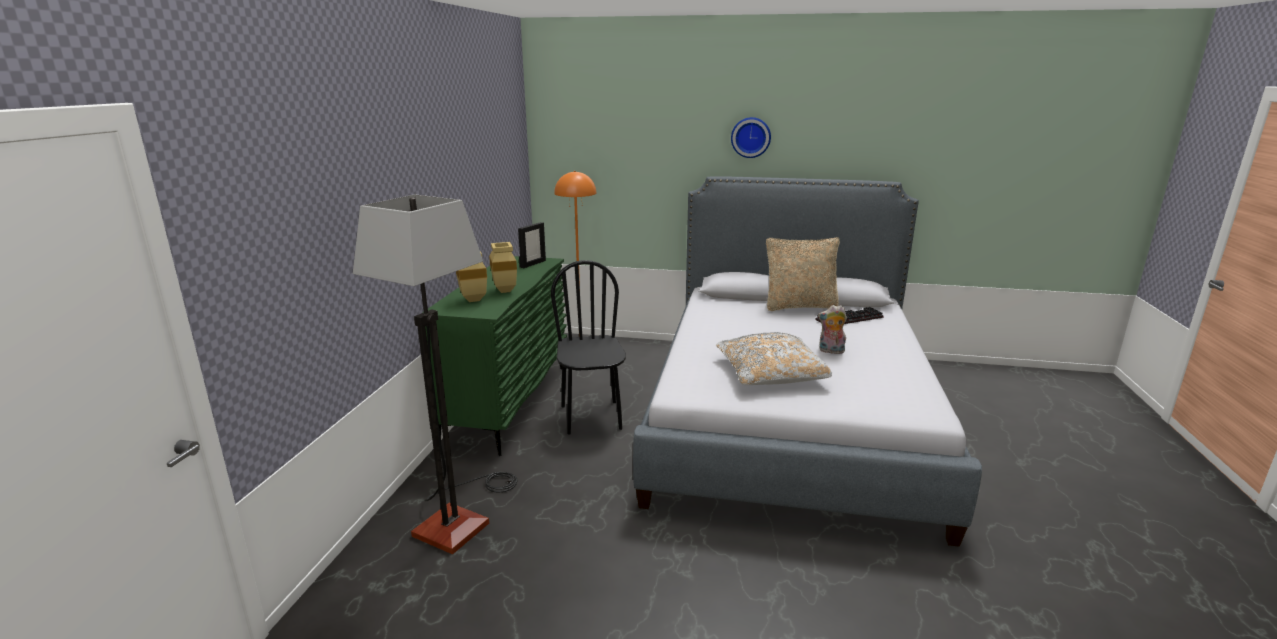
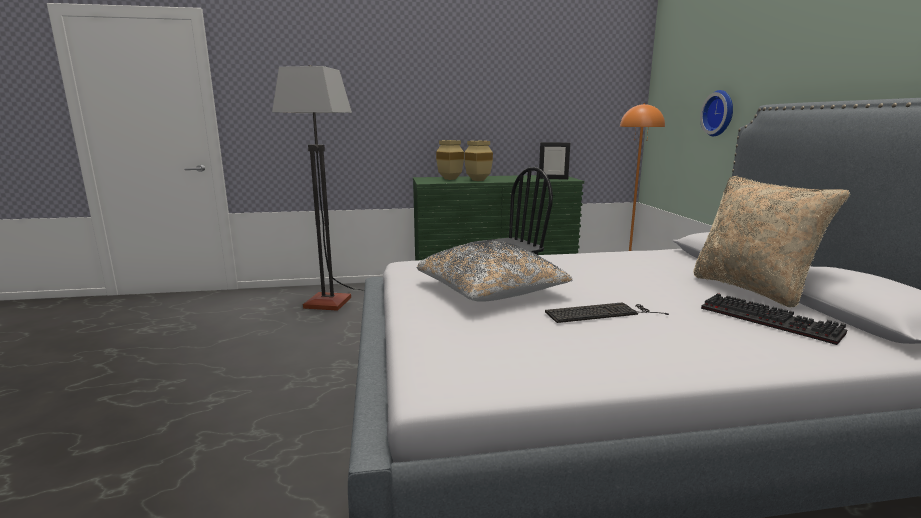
camera: 70 degrees right, 5 degrees down
wall clock [731,117,771,158] -> wall clock moved to [700,90,733,136]
plush toy [818,305,847,354] -> keyboard [545,302,669,323]

